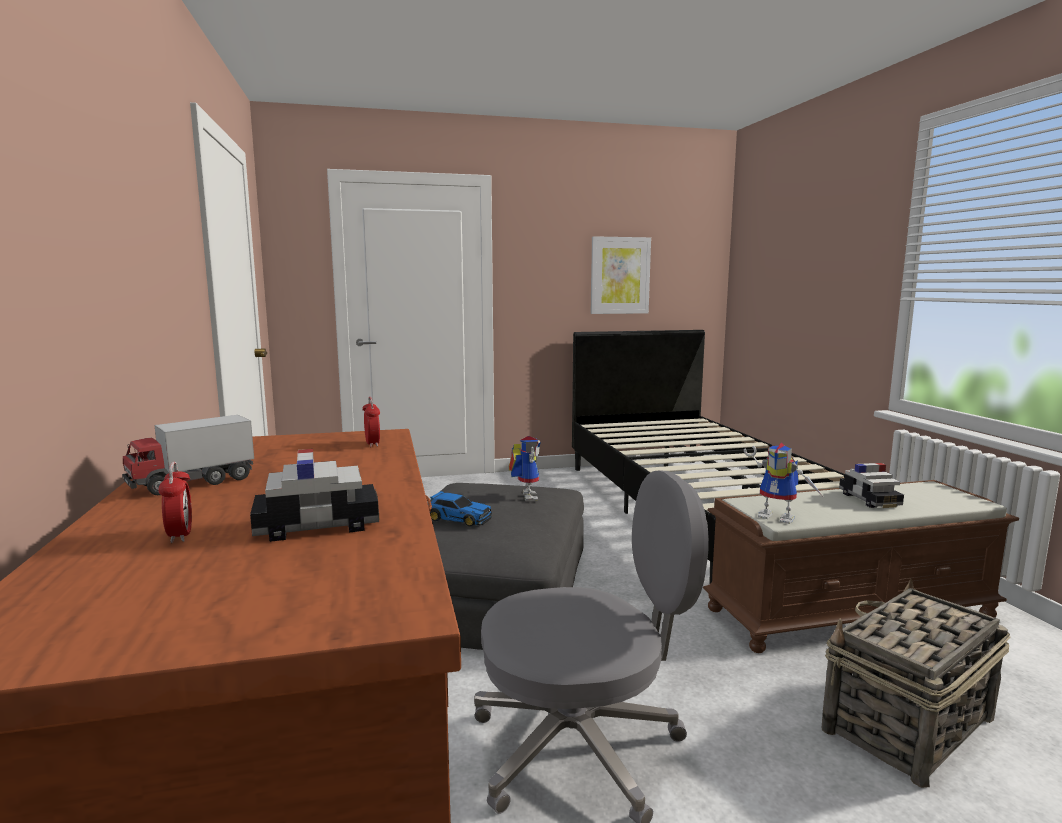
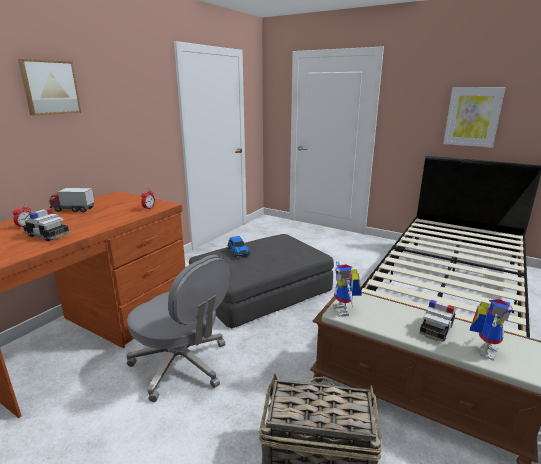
camera: 45 degrees right, 10 degrees up
toy robot [509,436,541,501] -> toy robot moved to [469,299,513,361]
none -> picture [18,59,81,115]

